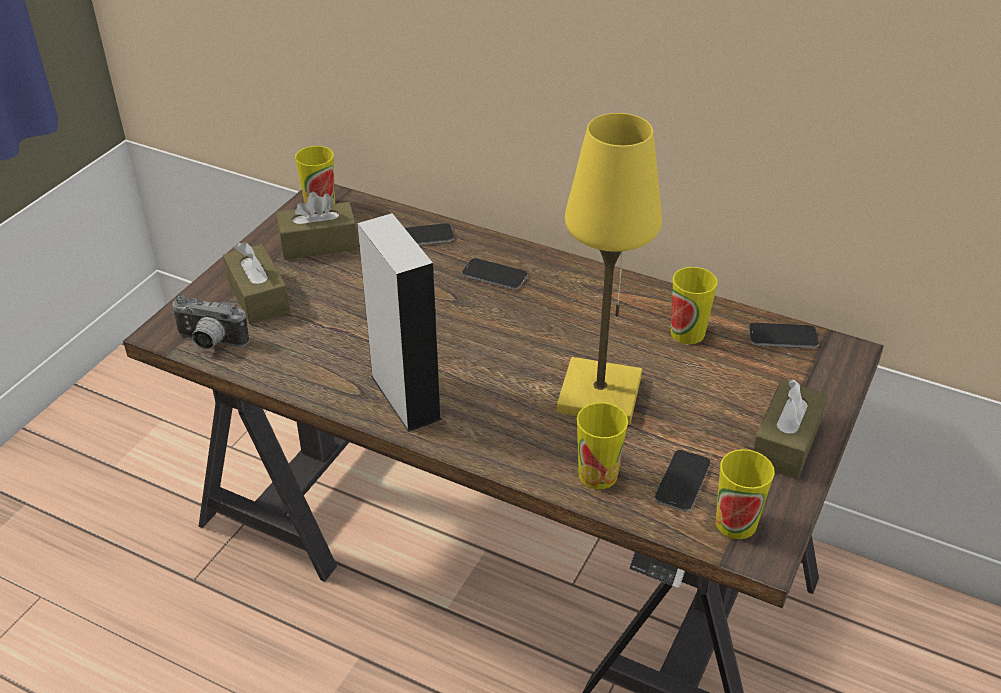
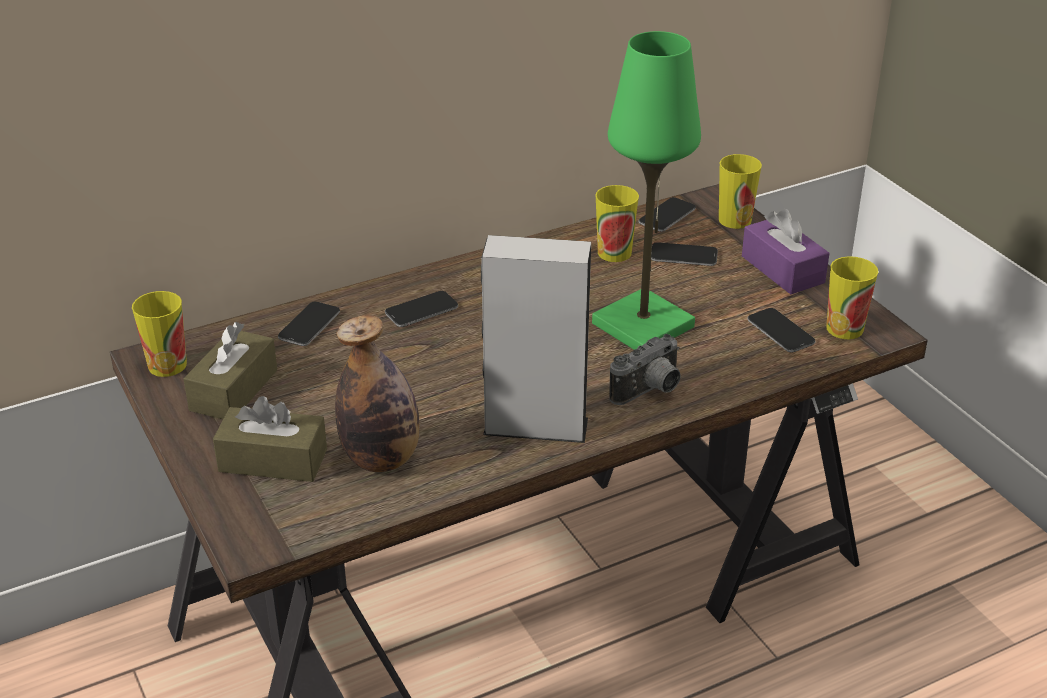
camera: 55 degrees left, 5 degrees down
camera [171,294,249,349] -> camera moved to [610,334,681,405]
yellow table lamp [557,113,662,425] -> green table lamp [592,31,701,349]
cup [577,402,628,489] -> cup moved to [719,154,762,229]
brown tissue box [753,379,828,479] -> purple tissue box [742,209,830,295]
none -> bottle [335,315,420,472]
none -> phone [651,242,718,266]

